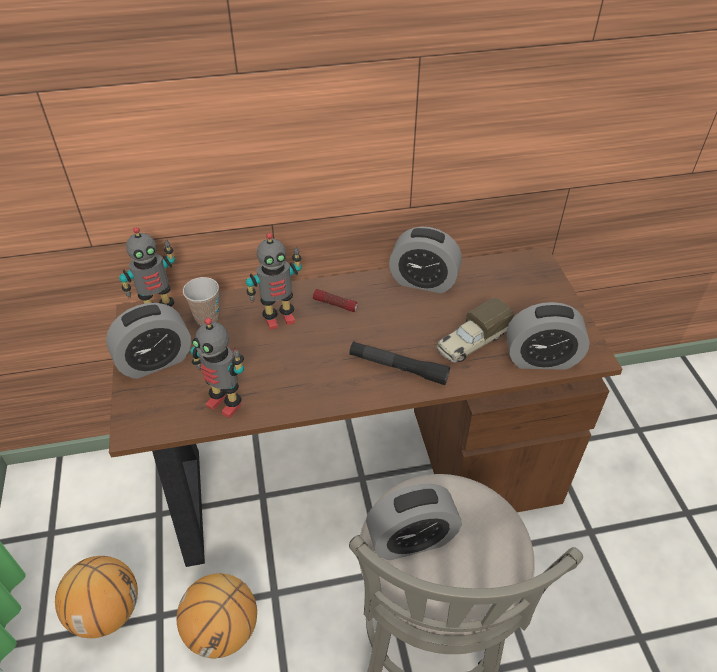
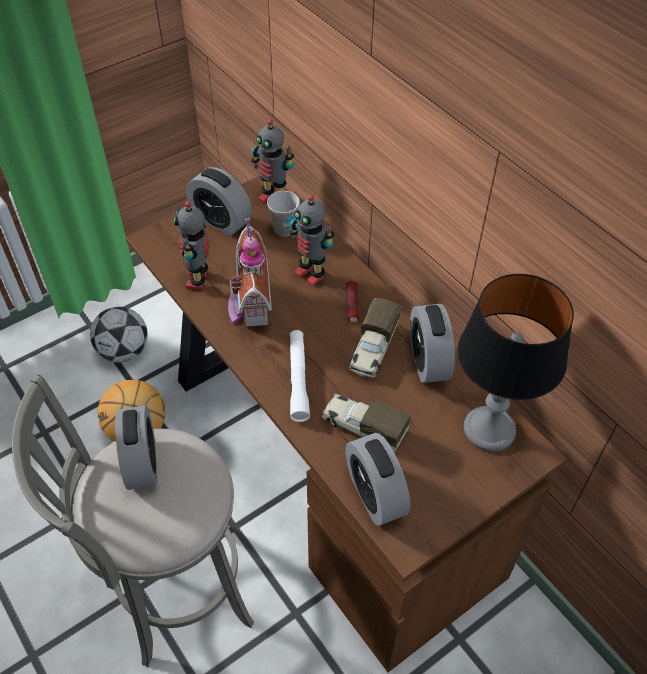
camera: 65 degrees right, 5 degrees up
basketball [55,556,138,638] -> football [90,307,148,363]
black flashlight [349,342,450,385] -> white flashlight [290,330,310,422]
alarm clock [366,484,461,560] -> alarm clock turned 150 degrees counterclockwise [115,405,157,490]
none -> toy house [228,216,272,332]
none -> toy truck [349,298,401,378]
none -> table lamp [457,274,574,452]

